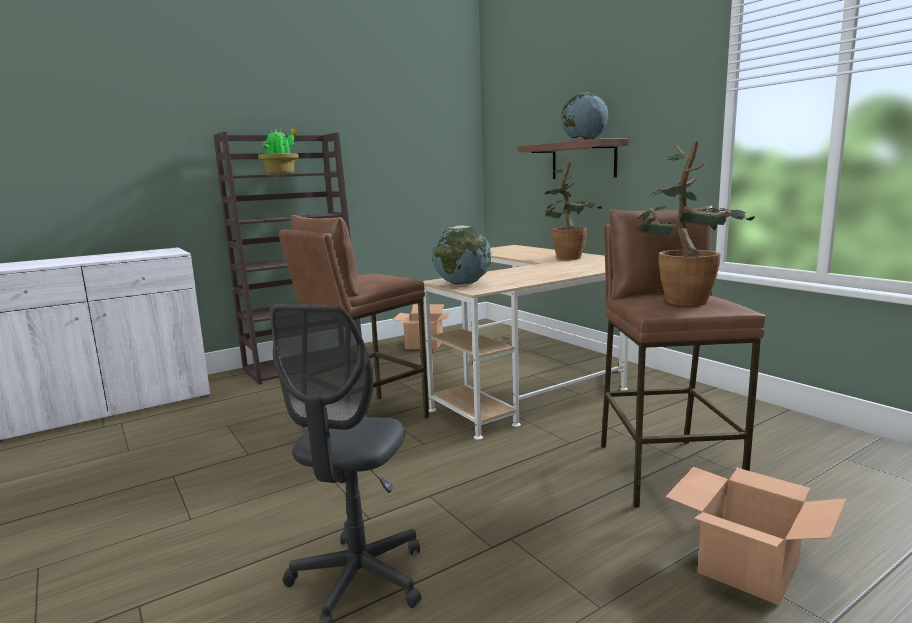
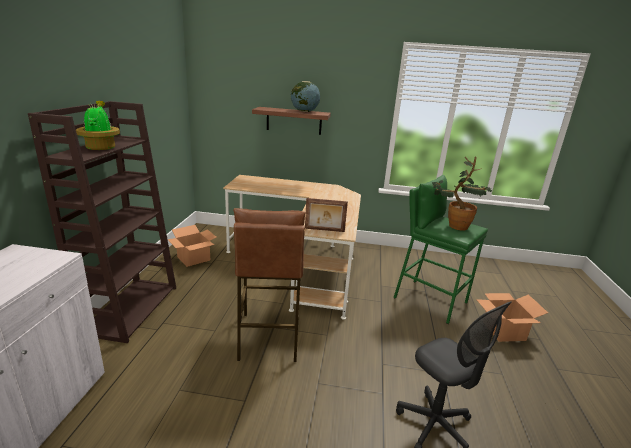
camera: 50 degrees left, 10 degrees up
globe [432,225,491,285] -> picture frame [305,198,348,232]
potted plant [544,162,602,260] -> none
brown stool [601,206,766,508] -> green stool [393,175,488,324]

